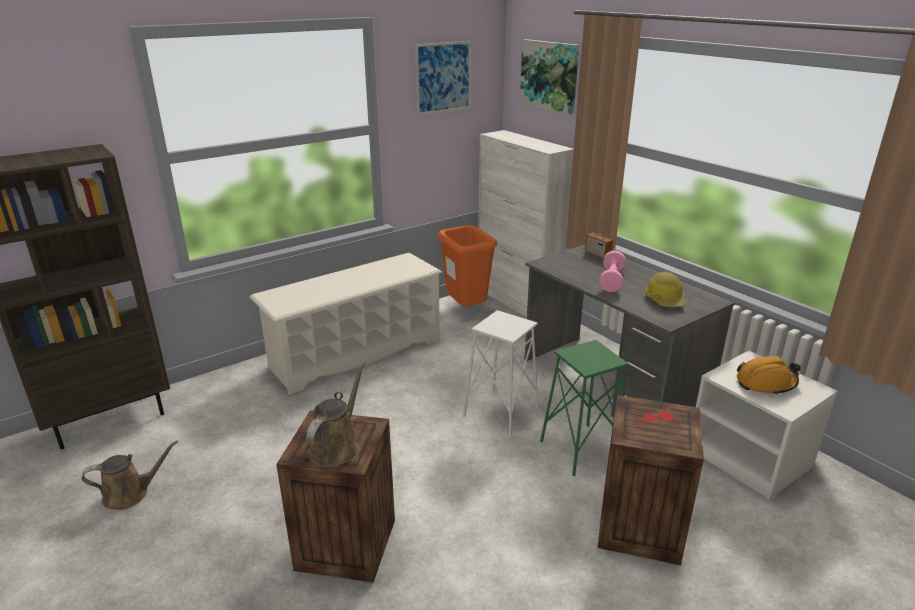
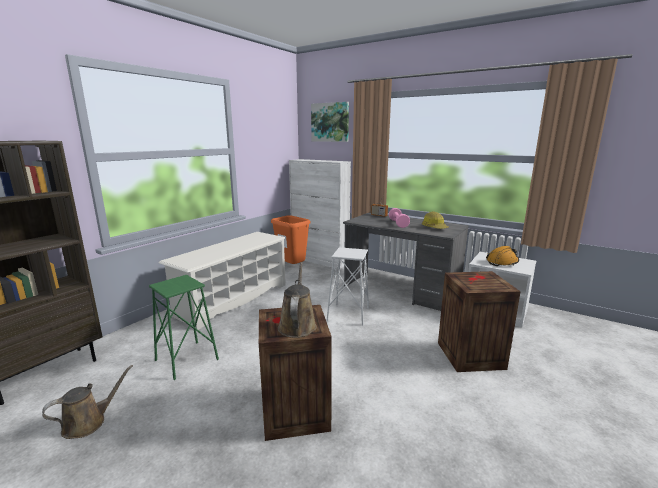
camera: 20 degrees left, 10 degrees down
picture [415,41,471,115] -> none
green stool [540,340,629,476] -> green stool moved to [149,275,219,380]

